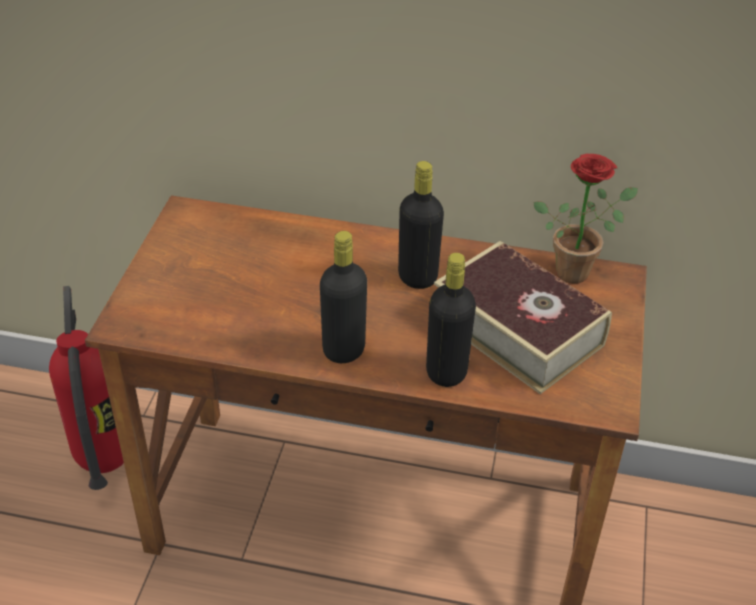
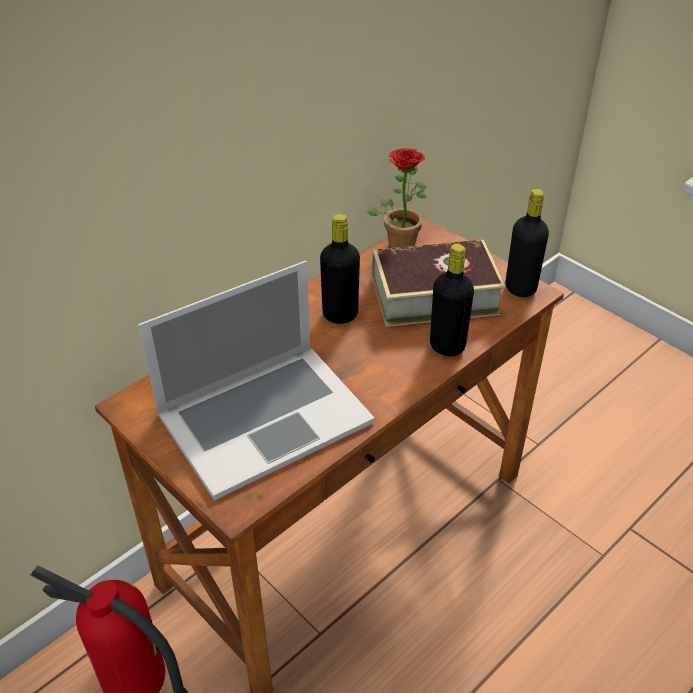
camera: 55 degrees left, 0 degrees up
black bottle [320,231,367,363] -> black bottle moved to [506,189,549,297]
none -> laptop [138,261,375,501]

